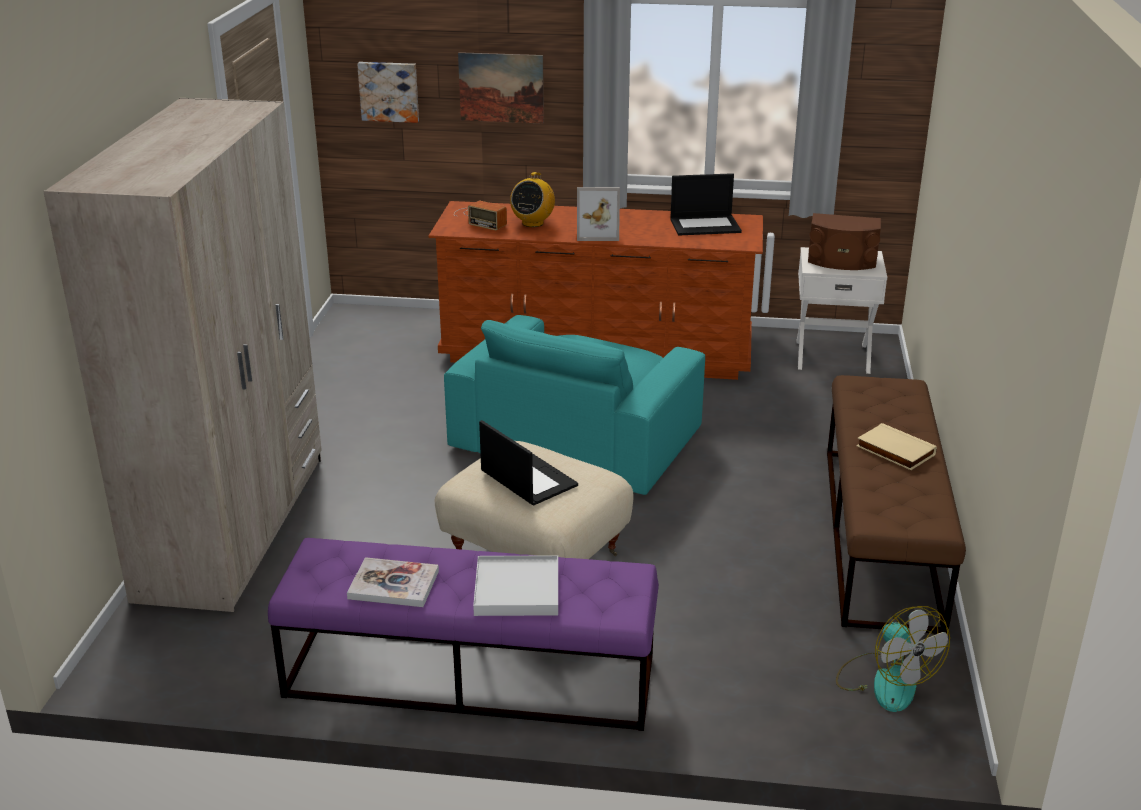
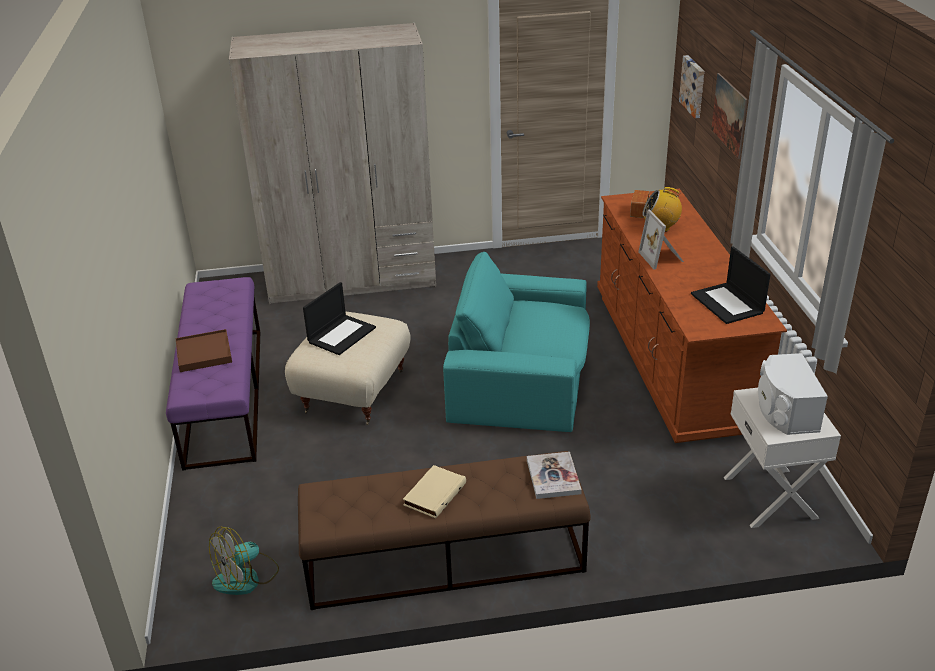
camera: 75 degrees right, 5 degrees up
book [347,557,439,607] -> book moved to [527,452,582,499]
white tray [473,555,558,616] -> brown tray [175,329,232,372]
brown speaker [808,213,881,270] -> white speaker [758,353,828,435]

